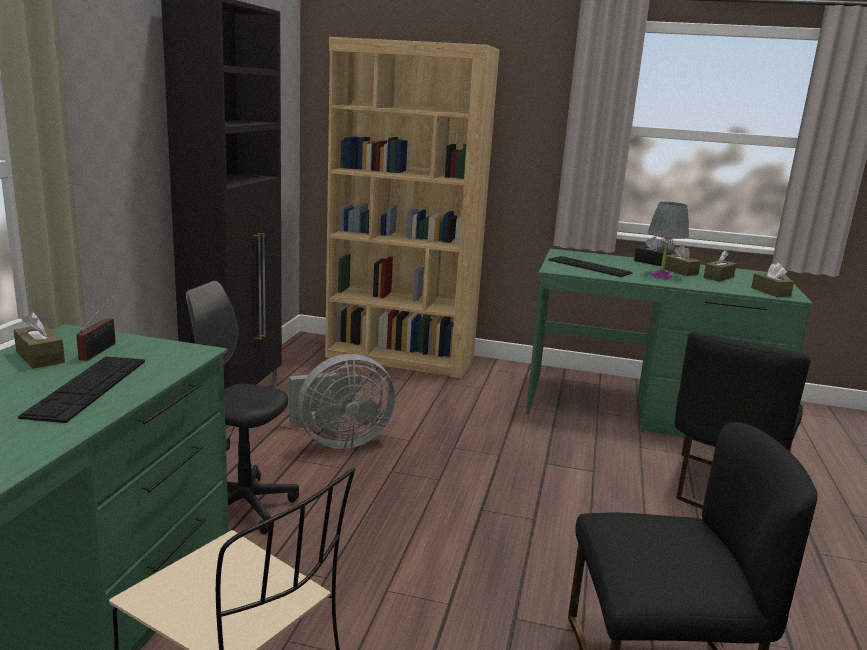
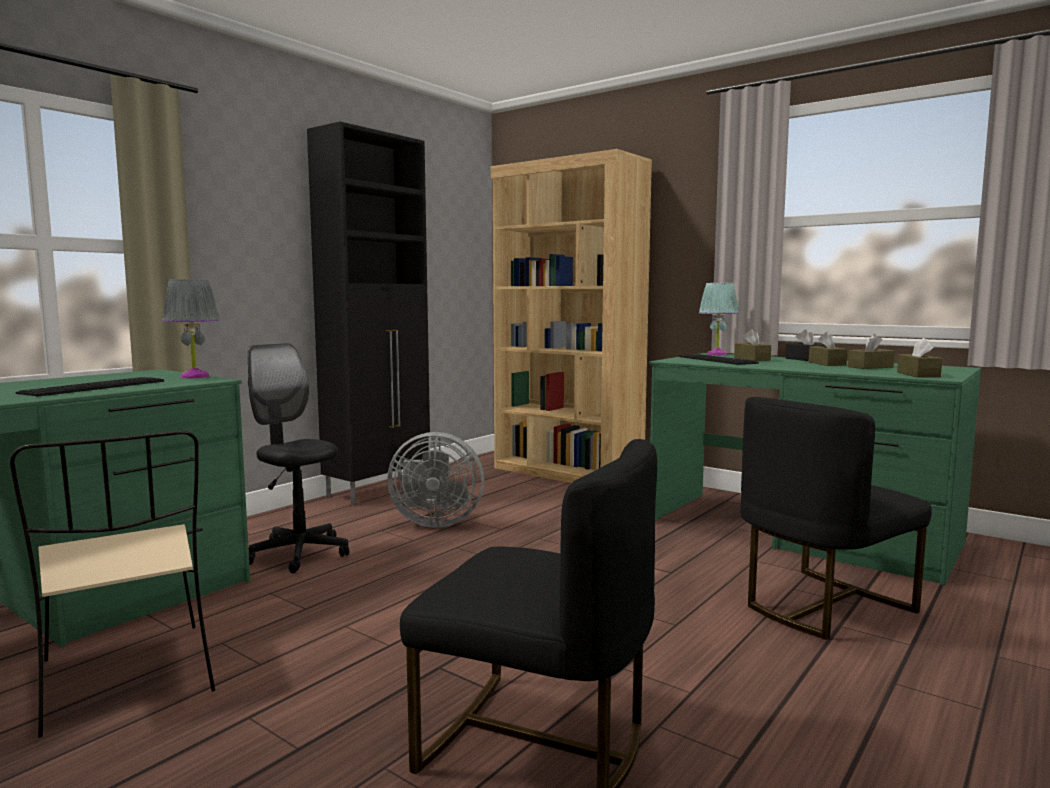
camera: 25 degrees right, 10 degrees down
brown tissue box [14,312,65,369] -> brown tissue box moved to [734,329,771,361]
radio [76,297,116,361] -> none
grey table lamp [648,202,689,278] -> grey table lamp moved to [162,279,220,378]
none -> turquoise table lamp [699,283,739,355]

